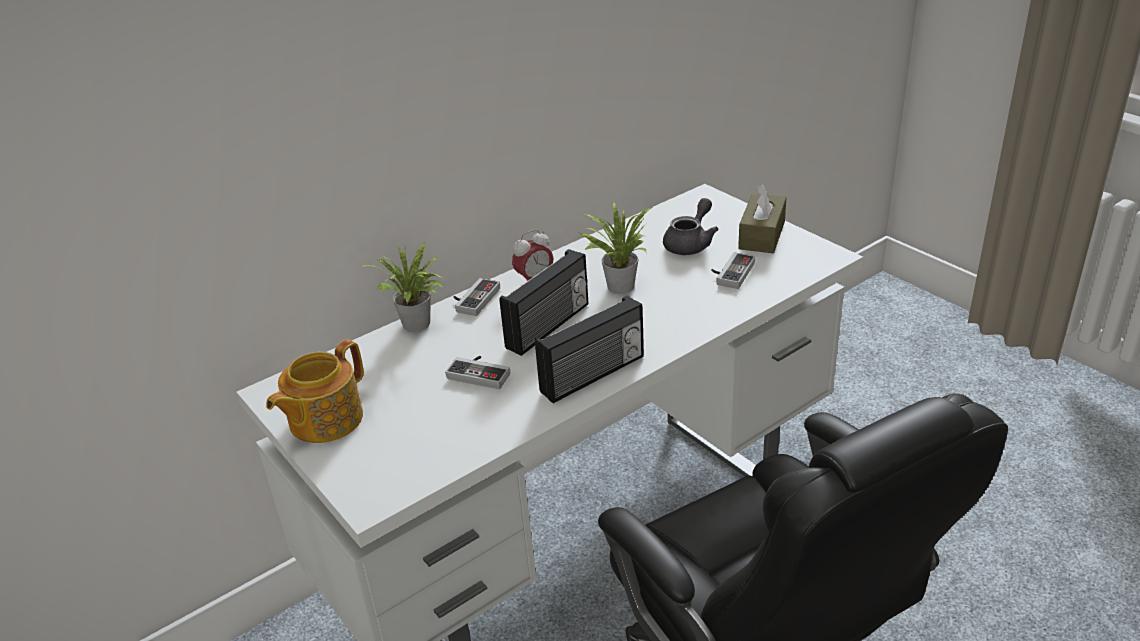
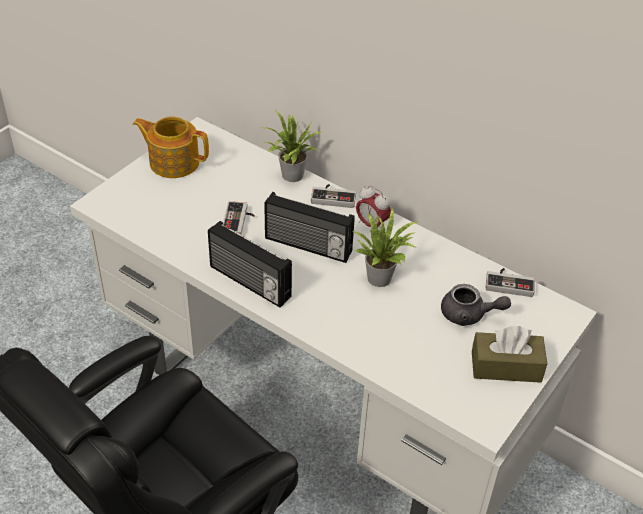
camera: 70 degrees right, 10 degrees up
game controller [711,252,755,289] -> game controller moved to [486,268,535,297]

